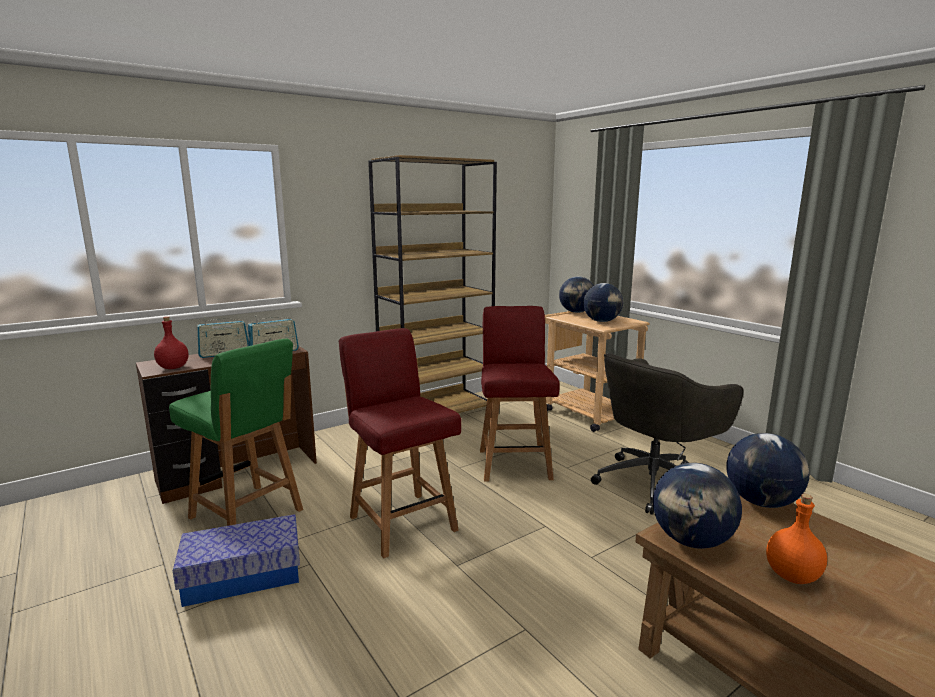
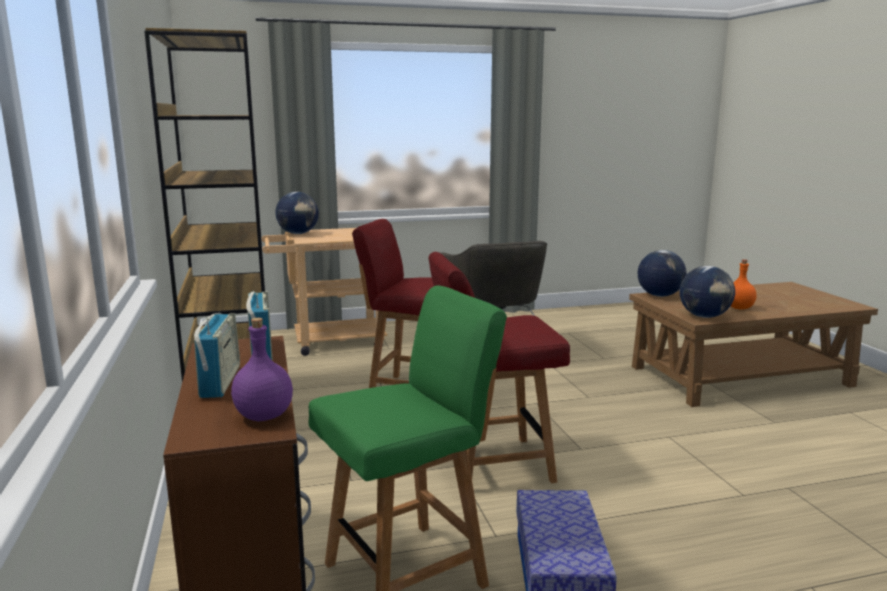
camera: 70 degrees left, 0 degrees up
red bottle [154,316,189,369] -> purple bottle [231,318,293,421]
globe [583,283,623,322] -> none

